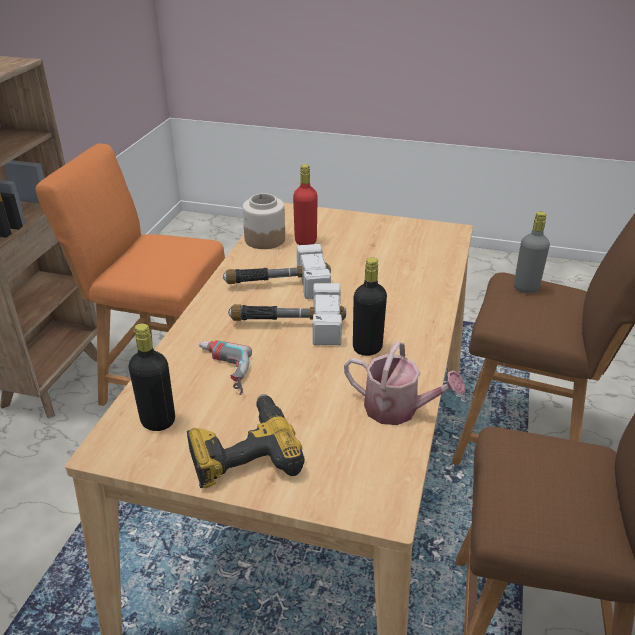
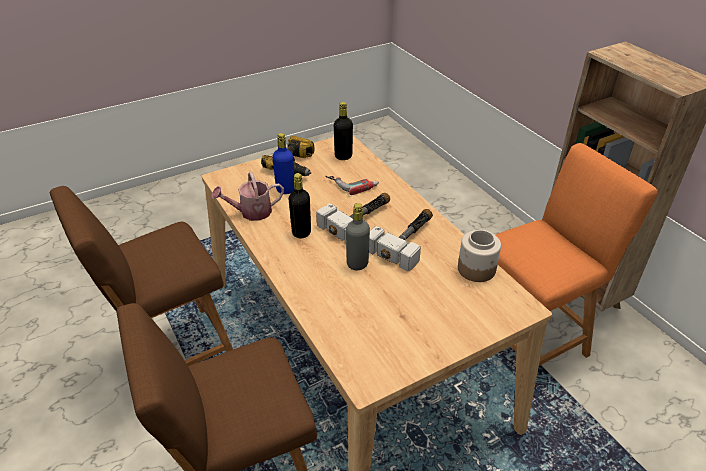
camera: 135 degrees right, 5 degrees up
red bottle [293,164,318,245] -> none
grey bottle [514,212,550,293] -> grey bottle moved to [346,203,370,270]
none -> blue bottle [272,133,294,194]

